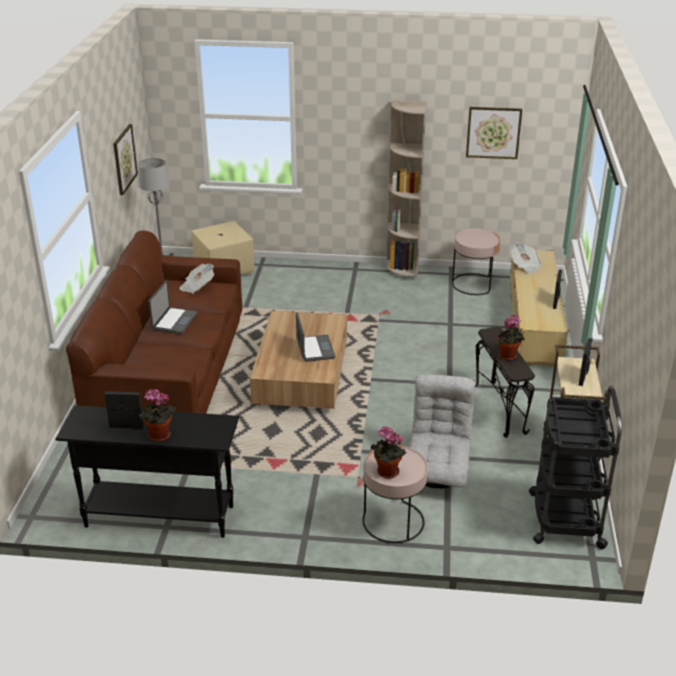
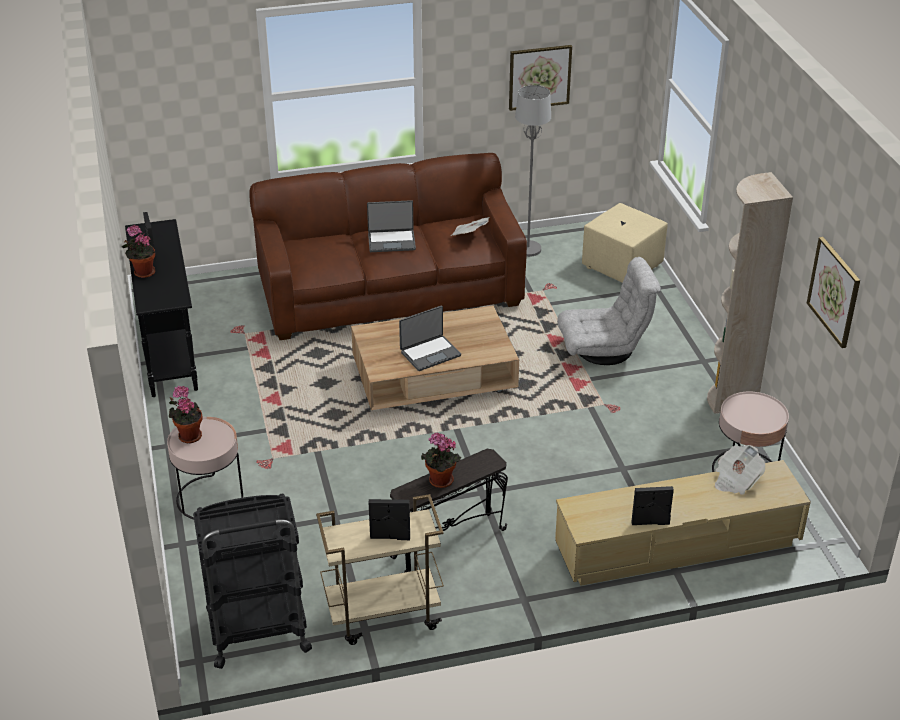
camera: 70 degrees right, 5 degrees up
grey armchair [410,375,476,489] -> grey armchair moved to [557,257,661,365]

